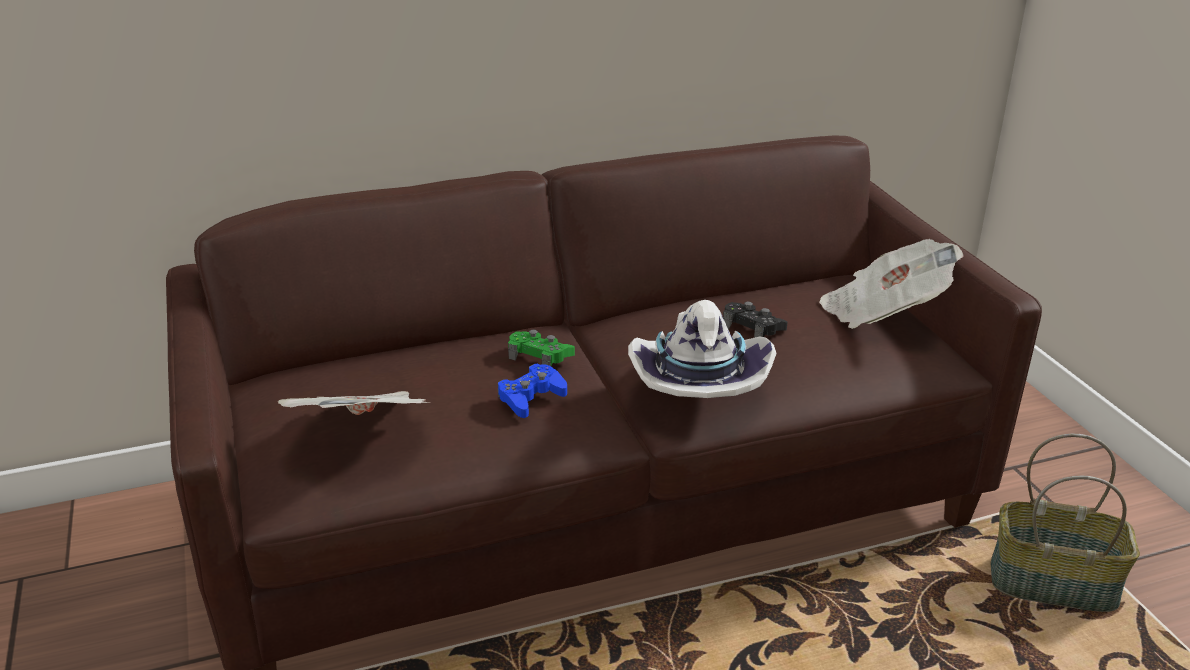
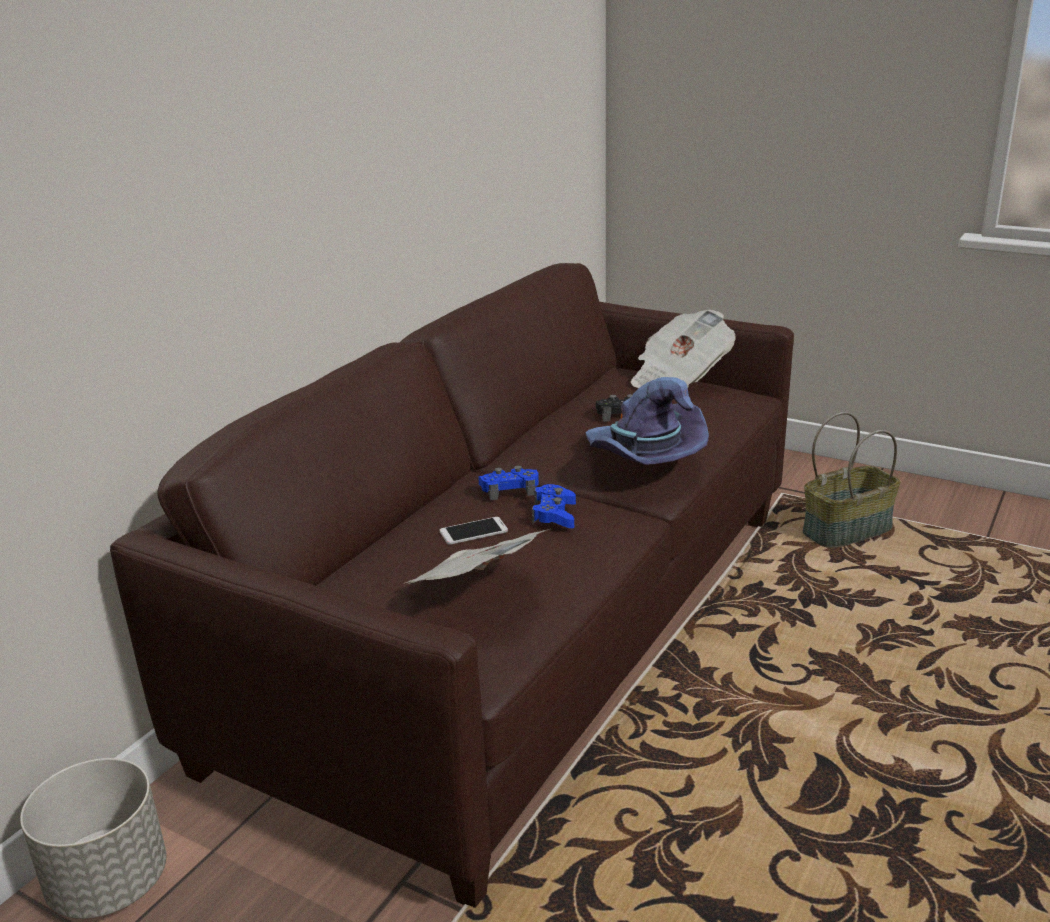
camera: 40 degrees left, 5 degrees down
green game controller [508,330,575,366] -> blue game controller [478,466,539,500]
white hat [628,300,777,398] -> purple hat [586,377,709,465]
none -> grey planter [20,758,166,919]
none -> phone [440,517,508,545]

